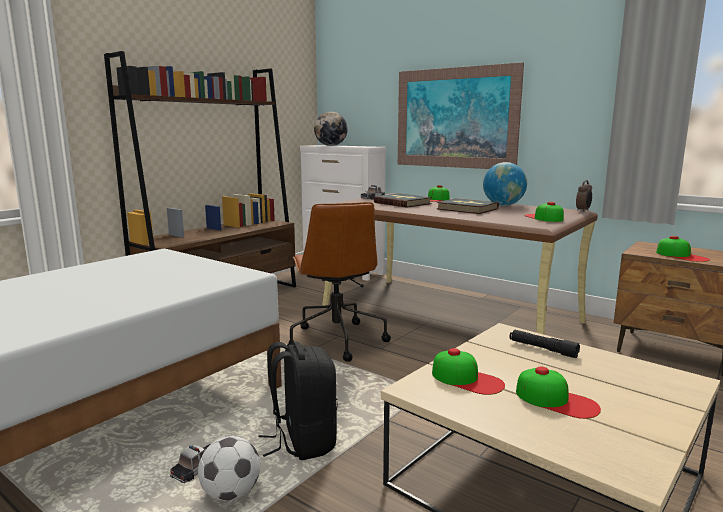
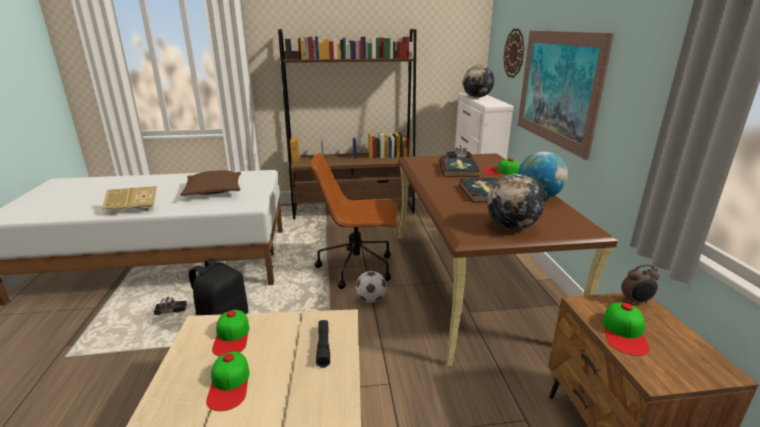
camera: 45 degrees right, 10 degrees up
football [198,436,260,501] -> football moved to [356,271,387,303]
brown office chair [287,202,391,362] -> brown office chair turned 60 degrees clockwise [310,153,397,289]
cap [524,202,564,222] -> globe [487,174,545,230]
alarm clock [576,180,592,212] -> alarm clock moved to [621,264,660,304]
none -> book [102,186,157,215]
none -> brown pillow [180,170,241,196]
none -> wall clock [503,29,525,78]

